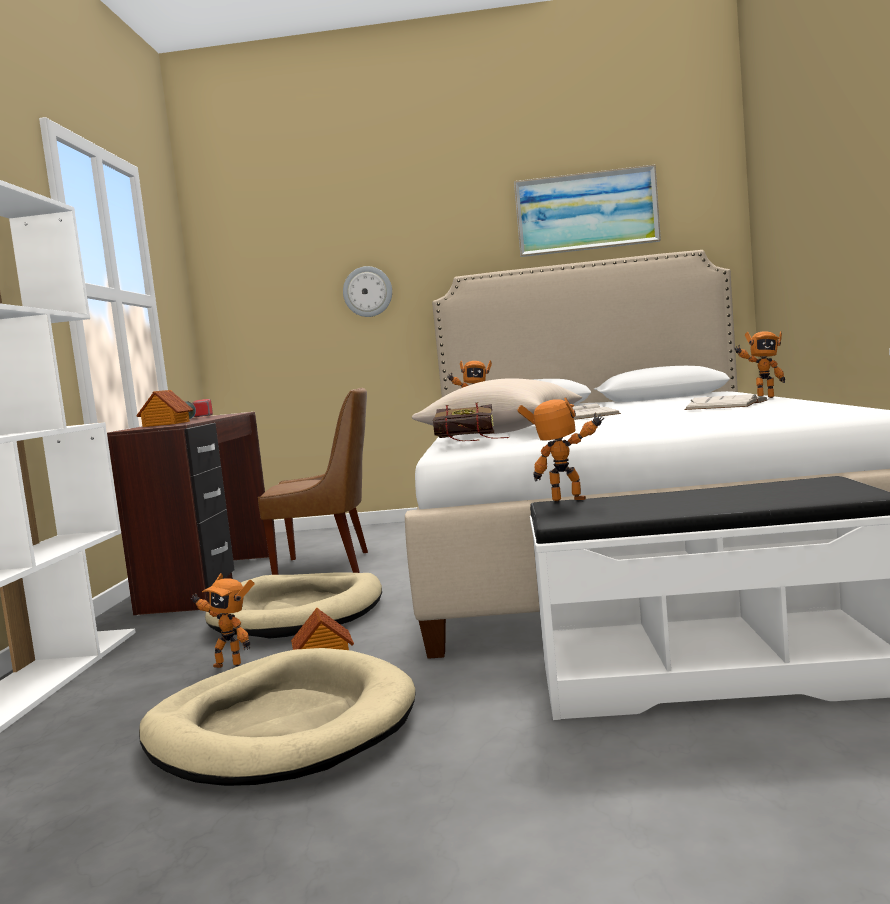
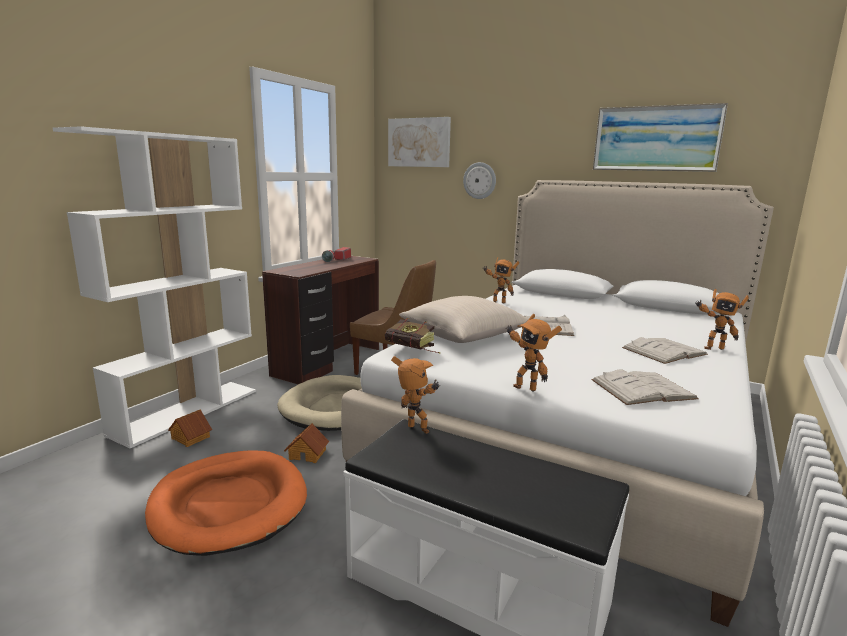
camera: 25 degrees right, 10 degrees up
toy house [136,390,194,427] -> toy house moved to [168,409,212,447]
beige dog bed [139,648,415,786] -> orange dog bed [145,450,307,556]
toy robot [190,573,254,668] -> toy robot moved to [506,314,562,392]
none -> picture [388,117,451,167]
none -> white book [591,370,699,405]

